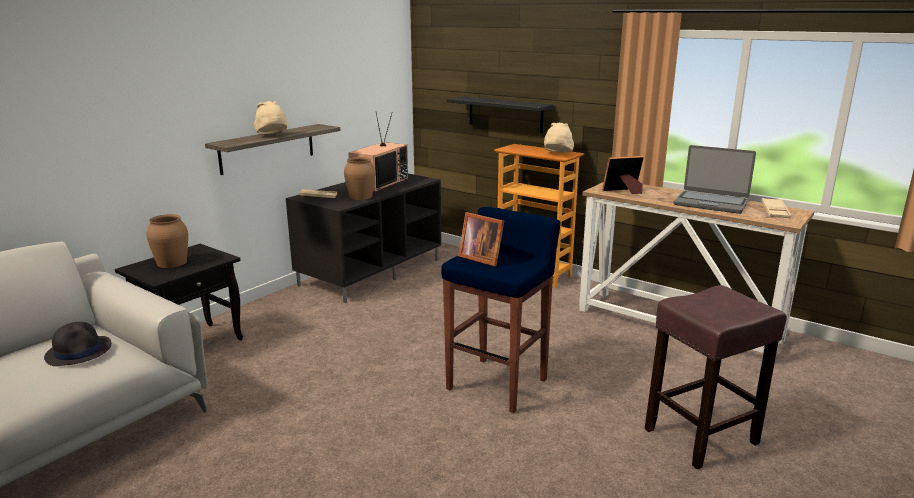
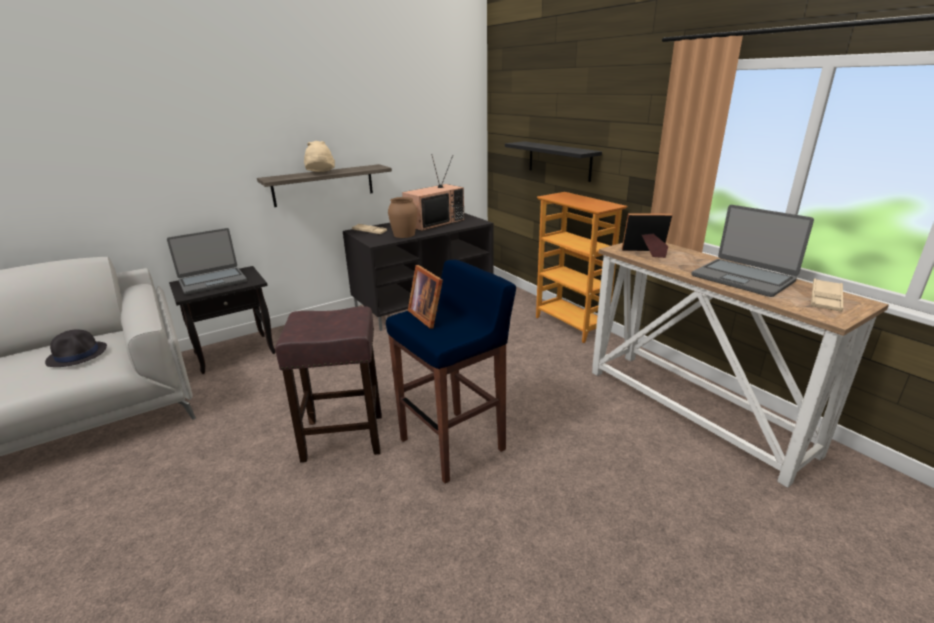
camera: 20 degrees right, 5 degrees up
brown vase [146,214,188,268] -> laptop [167,228,247,295]
beige hat [544,123,574,153] -> none
brown stool [645,285,787,469] -> brown stool moved to [275,306,382,462]

